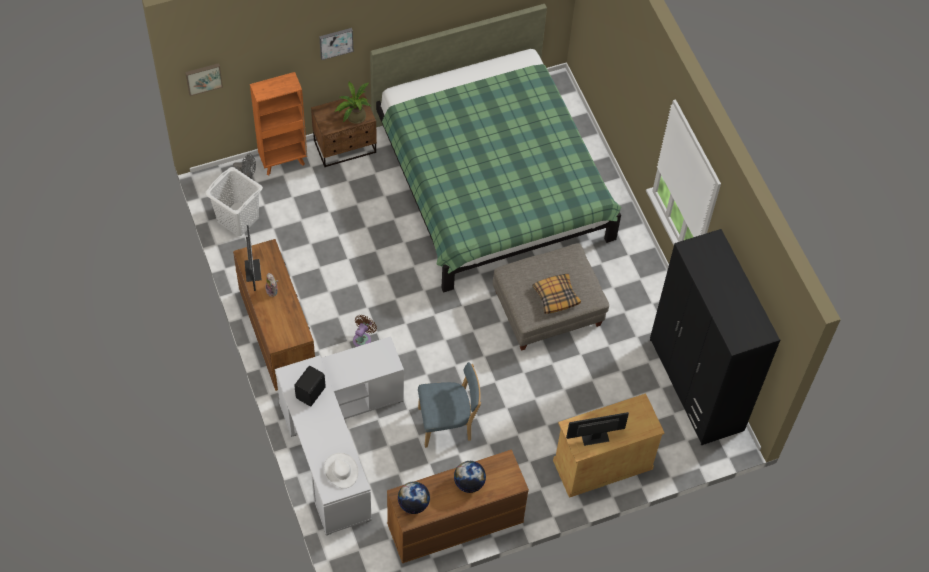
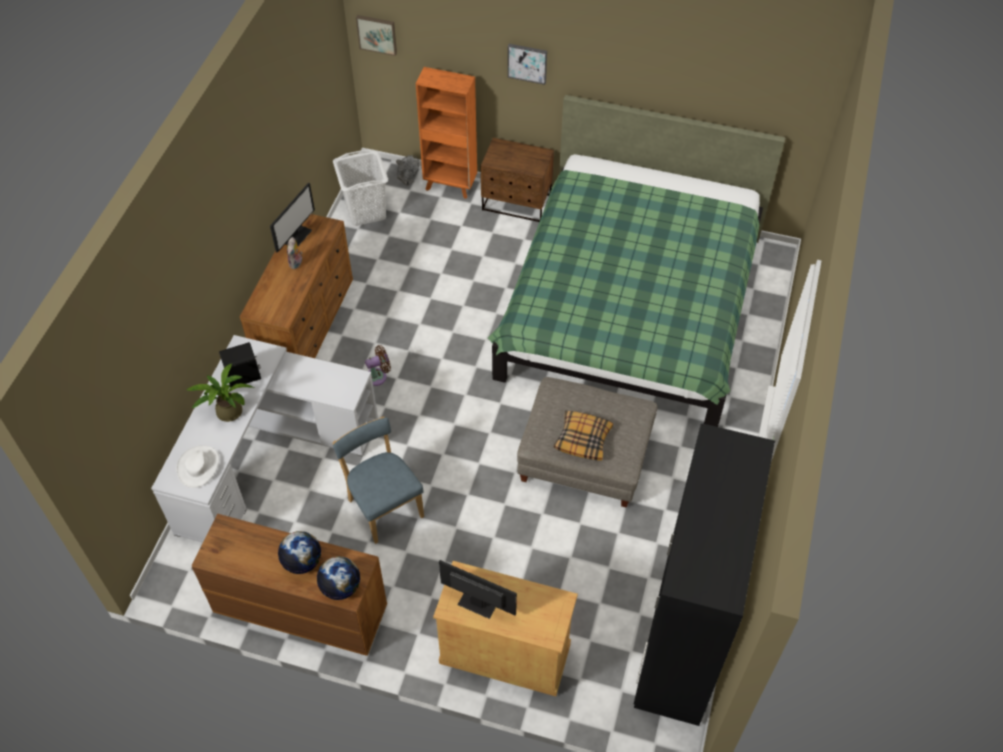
camera: 40 degrees right, 5 degrees down
potted plant [334,81,371,124] -> potted plant moved to [186,363,254,422]
globe [398,481,430,514] -> globe moved to [317,556,360,600]
blue chair [418,362,481,448] -> blue chair turned 150 degrees counterclockwise [333,417,424,544]

